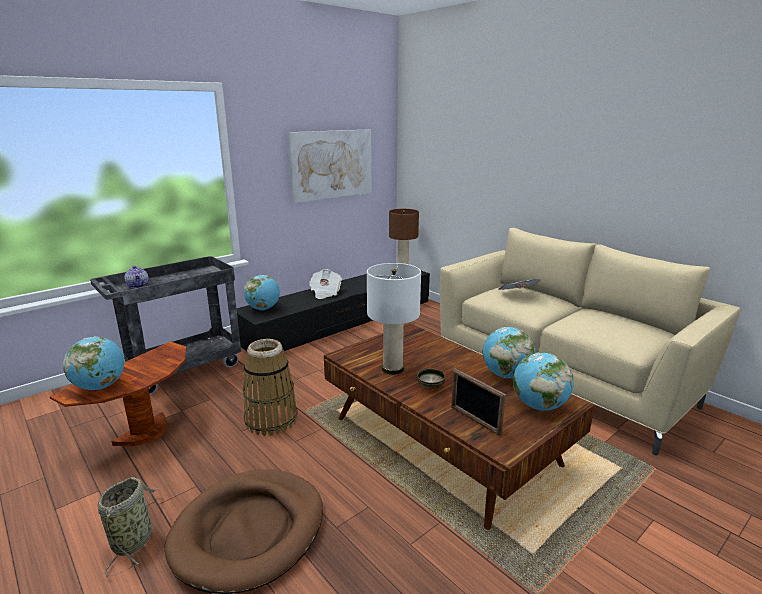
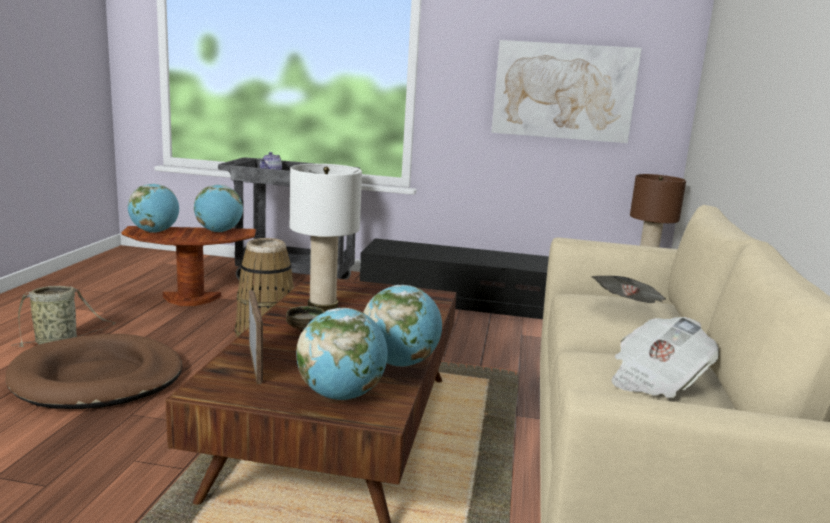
camera: 50 degrees right, 5 degrees down
globe [244,275,280,310] -> globe moved to [194,185,243,232]
newspaper [309,269,342,299] -> newspaper moved to [611,317,719,398]
picture frame [451,368,506,436] -> picture frame turned 150 degrees clockwise [249,290,263,384]

